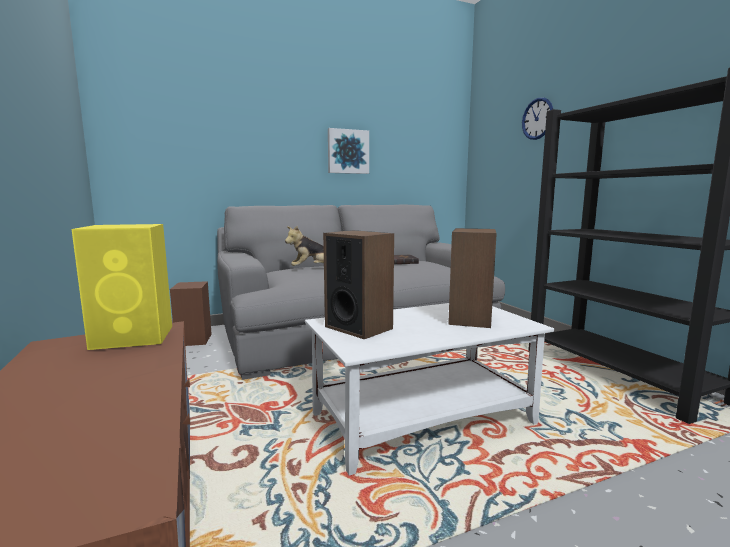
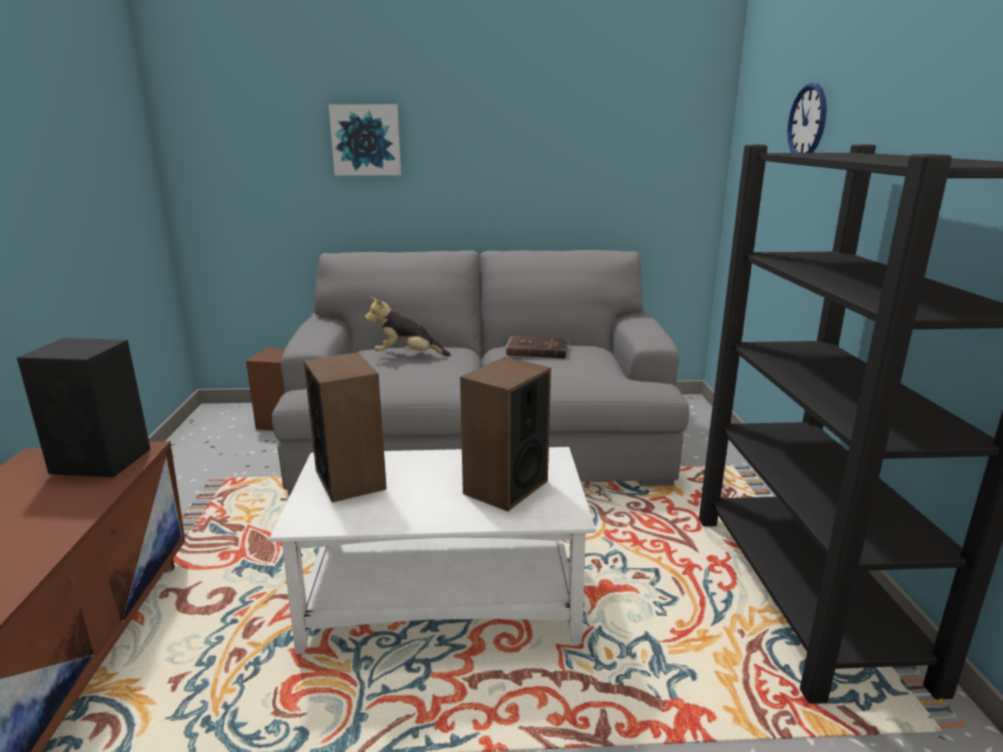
camera: 20 degrees right, 10 degrees up
yellow speaker [72,224,172,350] -> black speaker [17,338,150,477]
picture [328,128,369,174] -> picture moved to [329,104,401,176]

